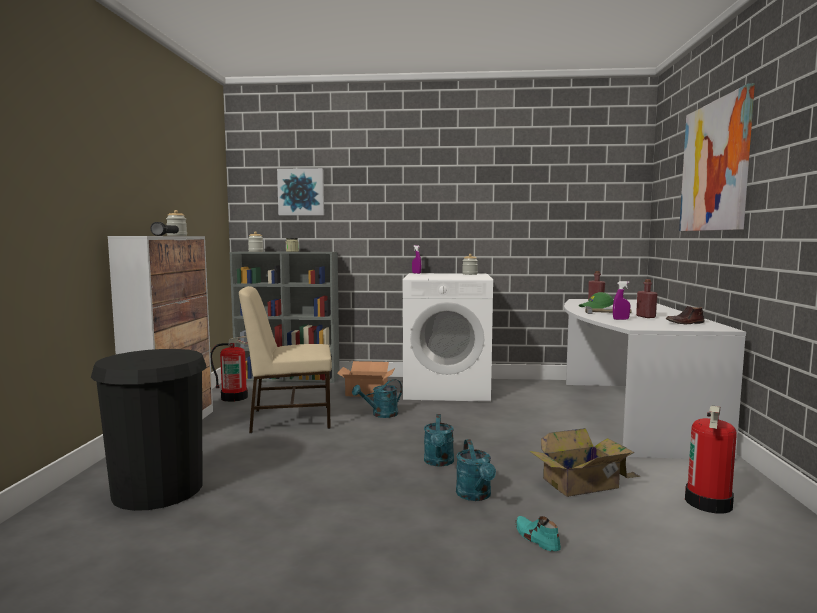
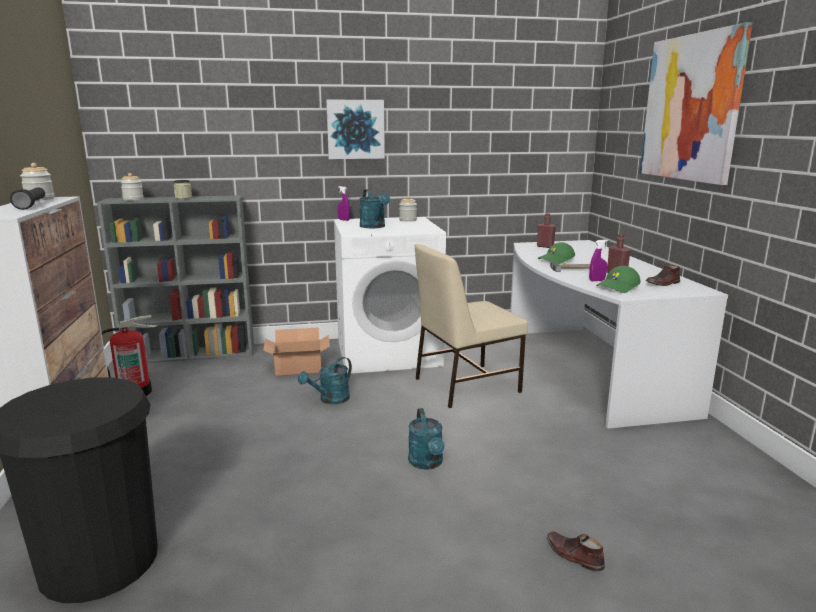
camera: 15 degrees left, 10 degrees up
beige chair [239,286,332,433] -> beige chair moved to [415,244,528,408]
picture [277,168,324,216] -> picture moved to [326,100,385,159]
turquoise watering can [456,439,496,501] -> turquoise watering can moved to [359,189,390,228]
turquoise shoe [515,516,561,552] -> brown shoe [547,531,605,572]
cardboard box [529,428,640,497] -> none
fire extinguisher [685,405,737,514] -> none
none -> green cap [596,266,641,293]

